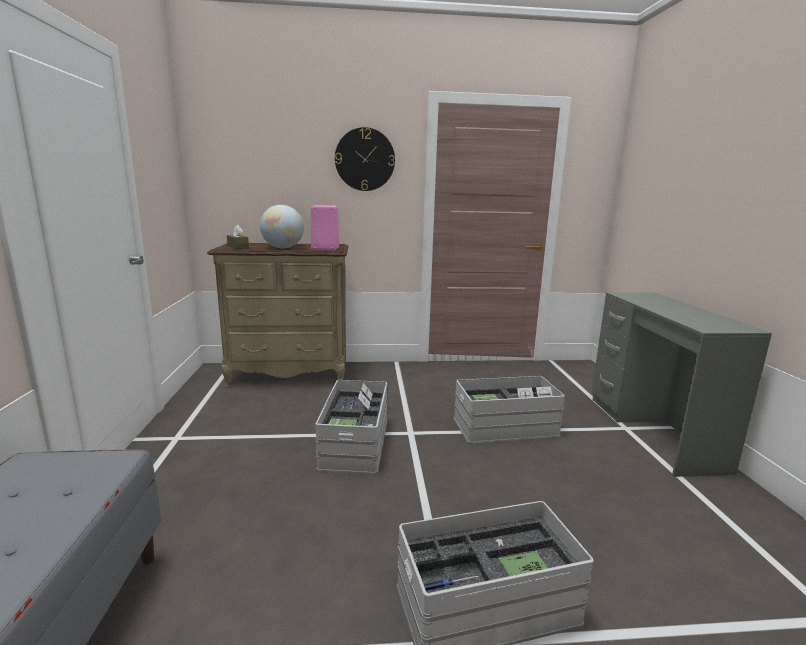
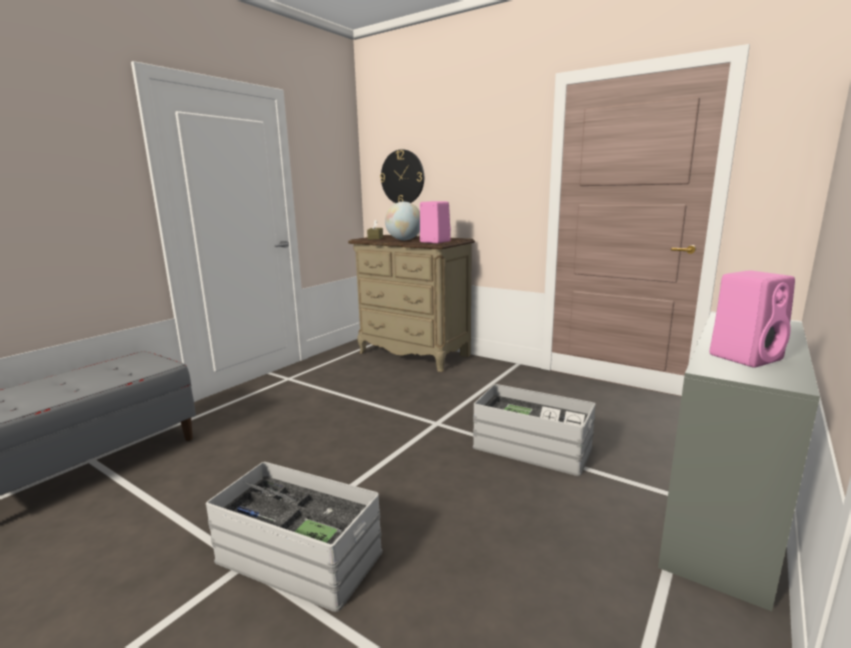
camera: 40 degrees right, 0 degrees up
grey storage box [314,380,387,474] -> none
wall clock [335,127,395,191] -> wall clock moved to [380,149,424,203]
none -> pink speaker [709,270,795,367]

